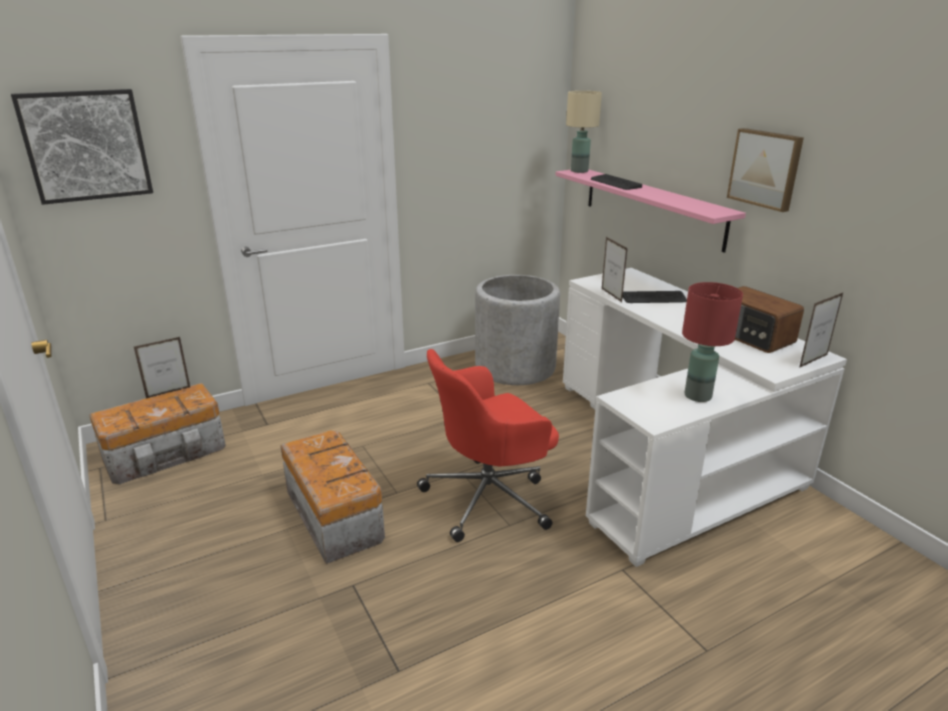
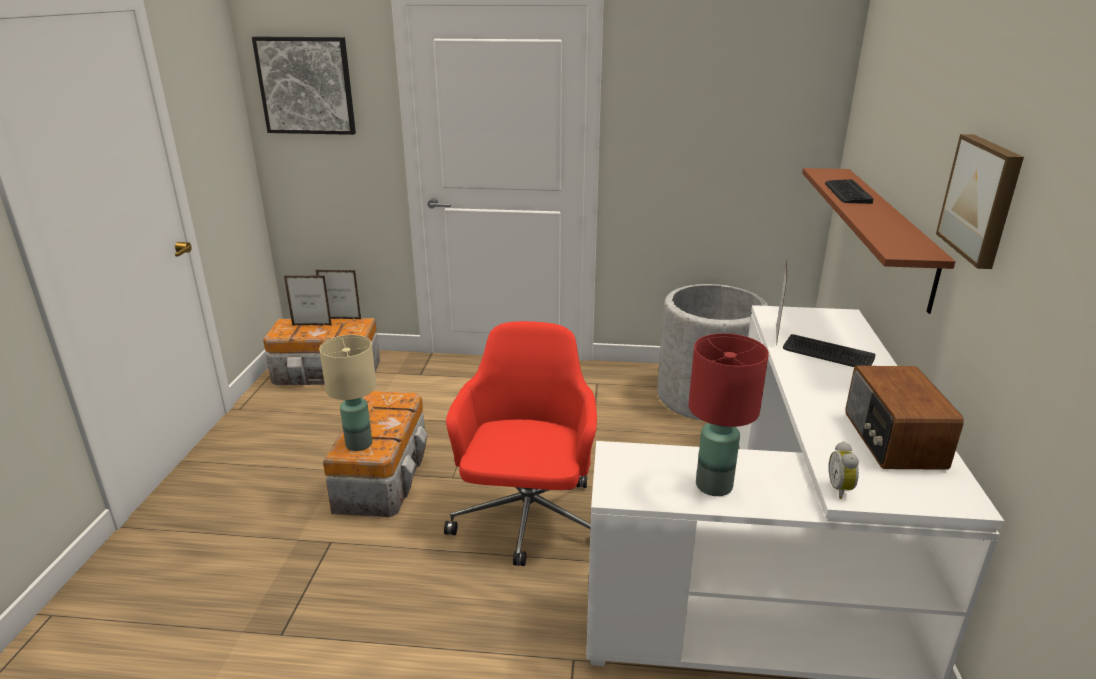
camera: 35 degrees right, 0 degrees up
red office chair [417,349,559,542] -> red office chair turned 90 degrees clockwise [444,321,597,566]
pink shelf [556,170,746,253] -> brown shelf [802,168,956,314]
beige table lamp [566,91,602,173] -> beige table lamp moved to [319,335,377,451]
picture frame [799,293,843,368] -> picture frame moved to [284,276,331,326]
none -> alarm clock [829,441,859,499]

